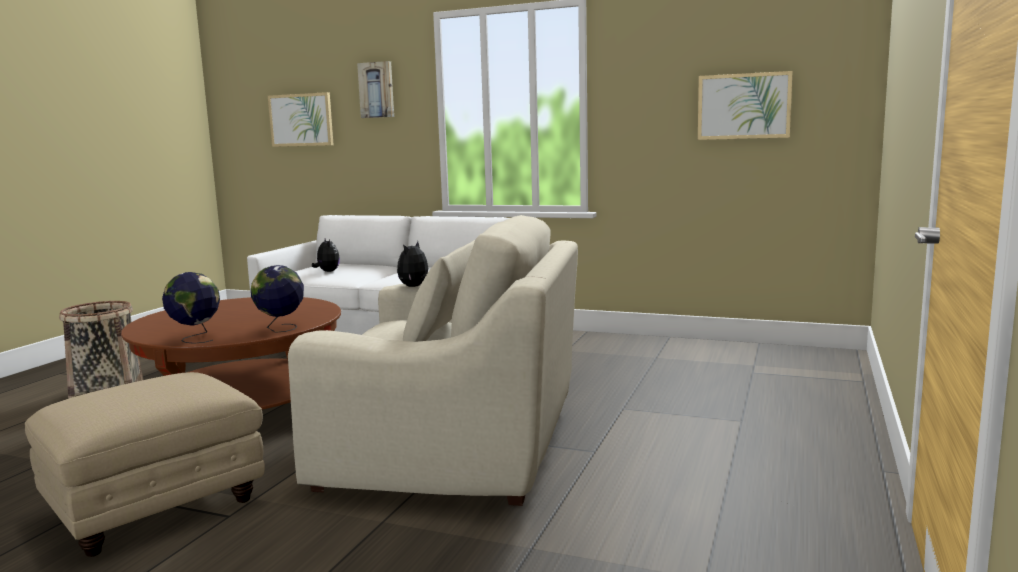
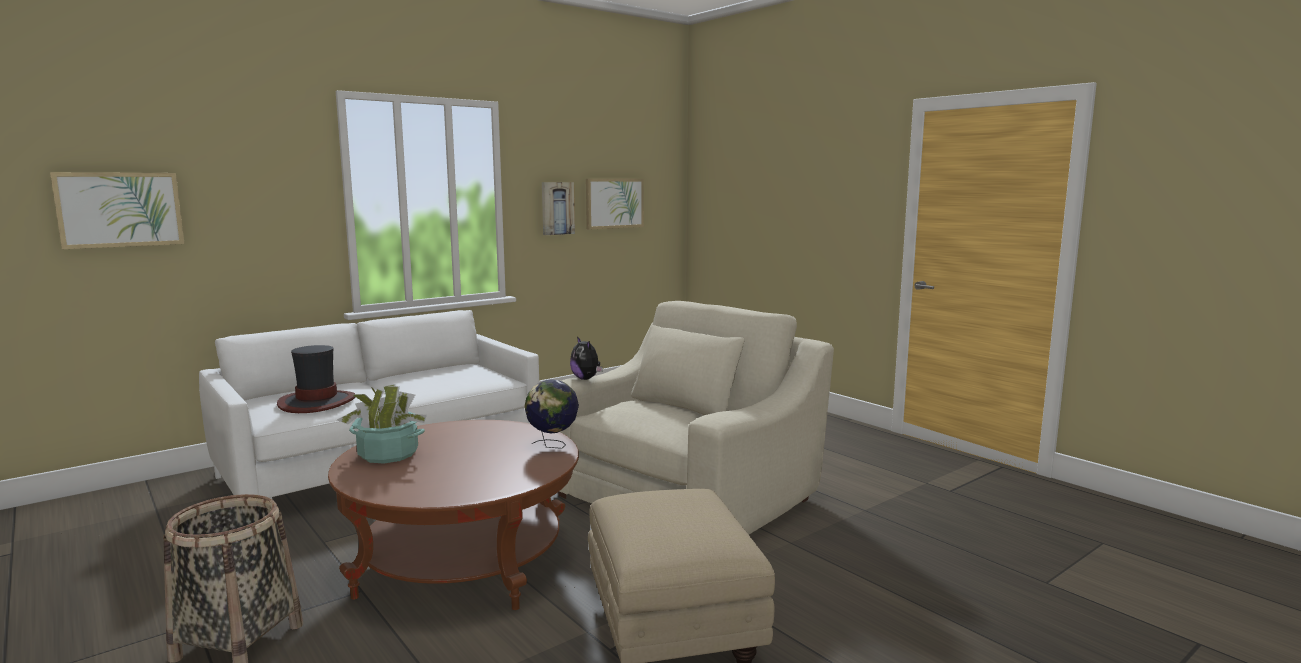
camera: 60 degrees left, 0 degrees up
globe [162,272,220,344] -> none
plush toy [312,237,340,272] -> hat [277,345,355,413]
picture [357,61,394,118] -> picture moved to [542,182,575,235]
none -> potted plant [337,384,427,463]

